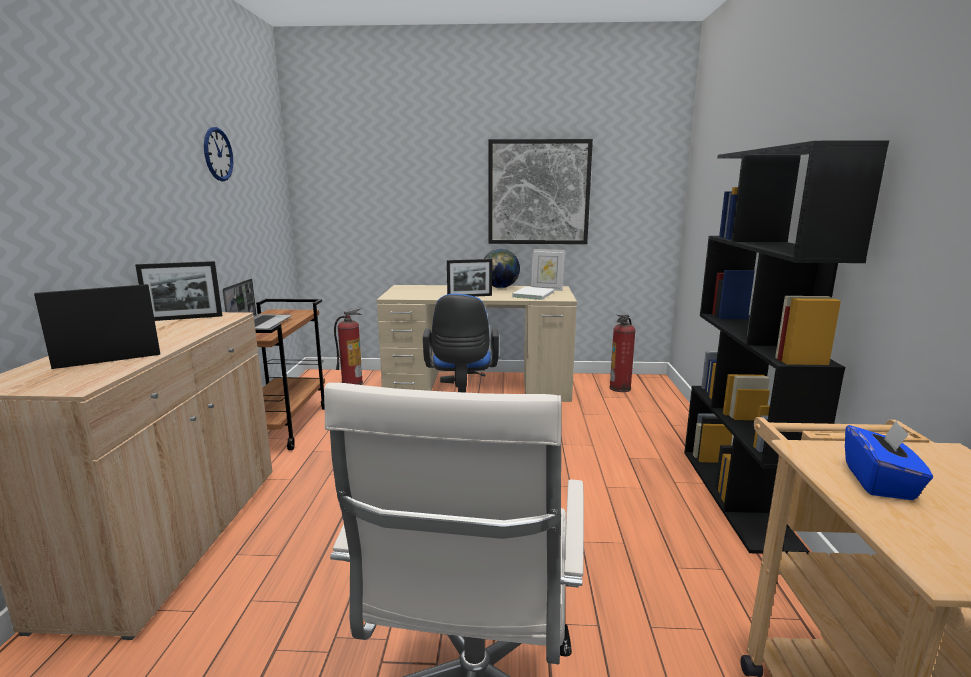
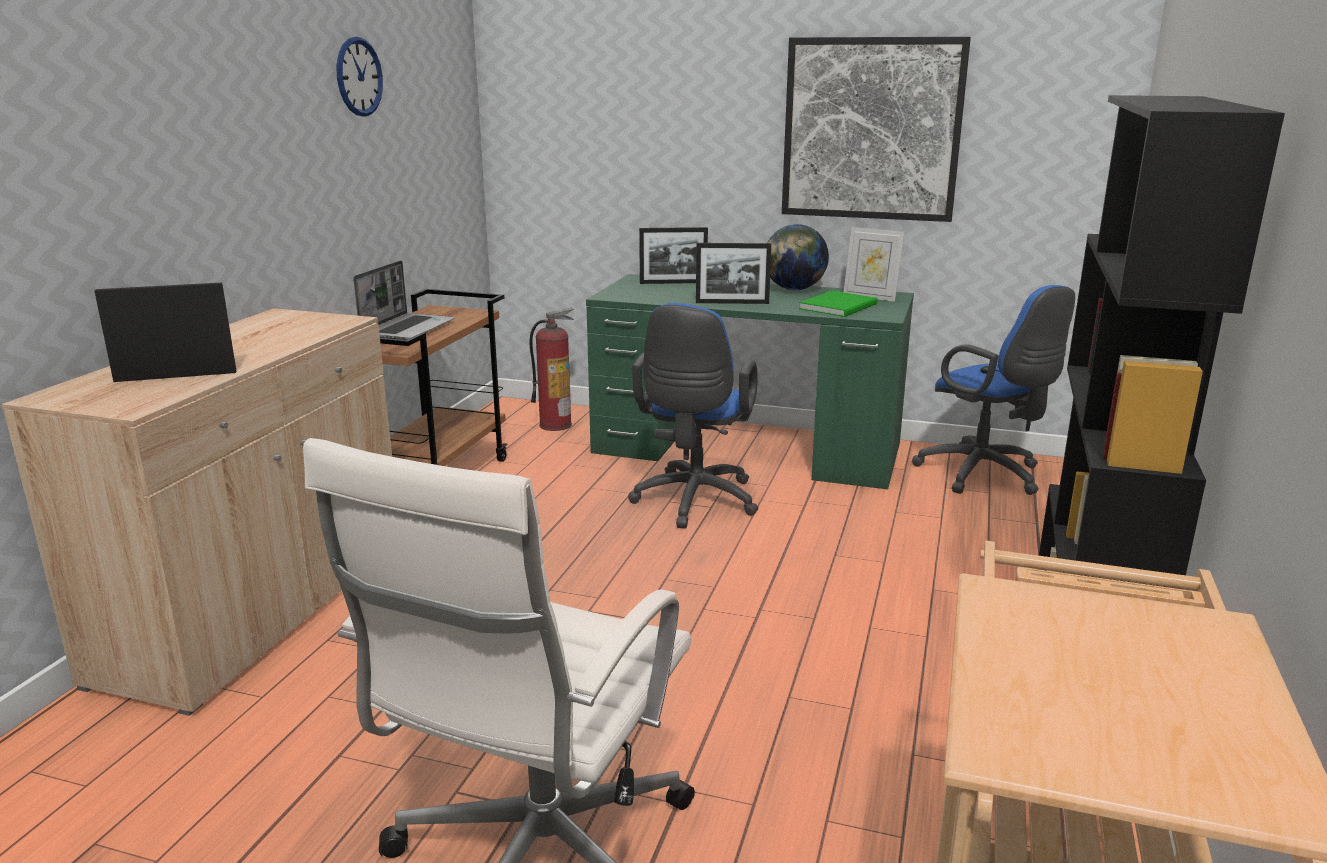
camera: 15 degrees right, 5 degrees up
picture frame [135,261,222,321] -> picture frame moved to [639,227,708,284]
beige desk [377,285,577,402] -> green desk [586,274,914,489]
white book [512,287,554,300] -> green book [799,291,878,317]
fire extinguisher [609,314,636,392] -> blue office chair [912,285,1075,495]
blue tissue box [845,420,933,500] -> none

